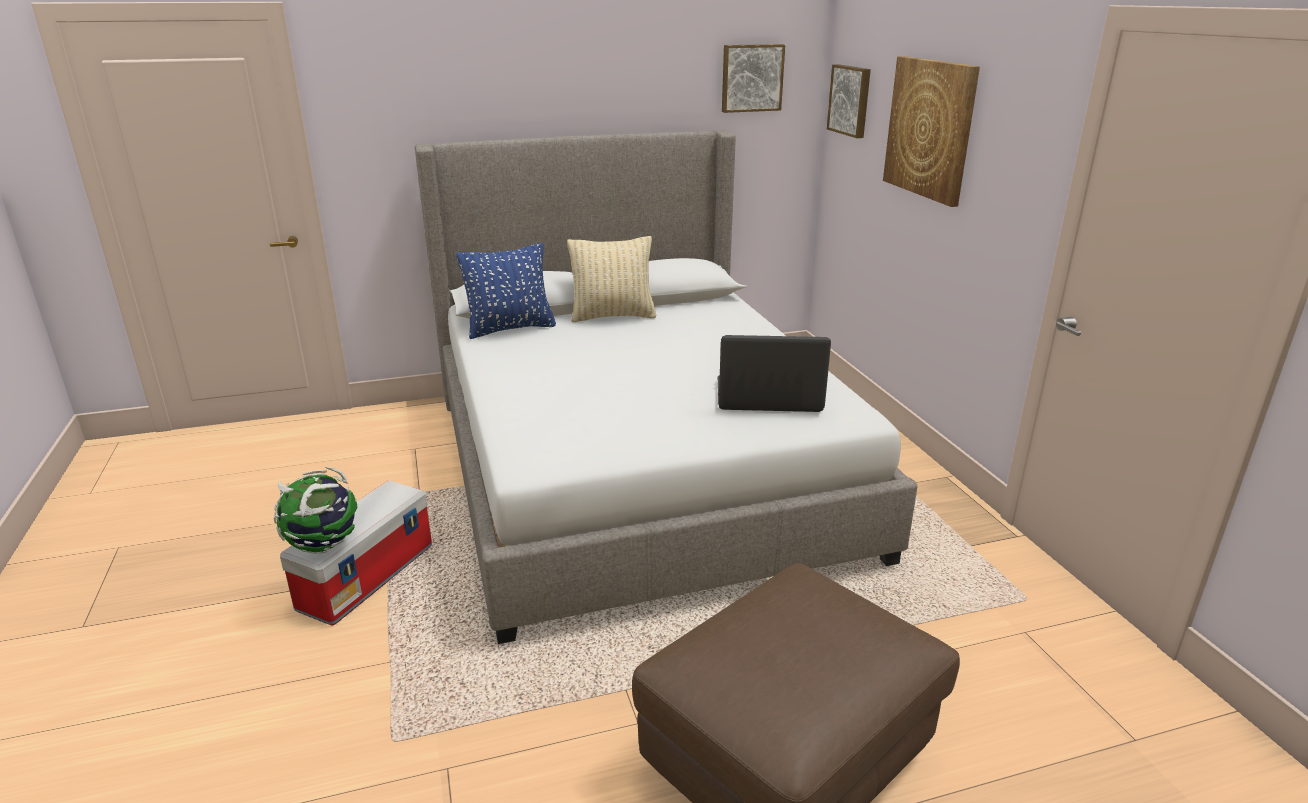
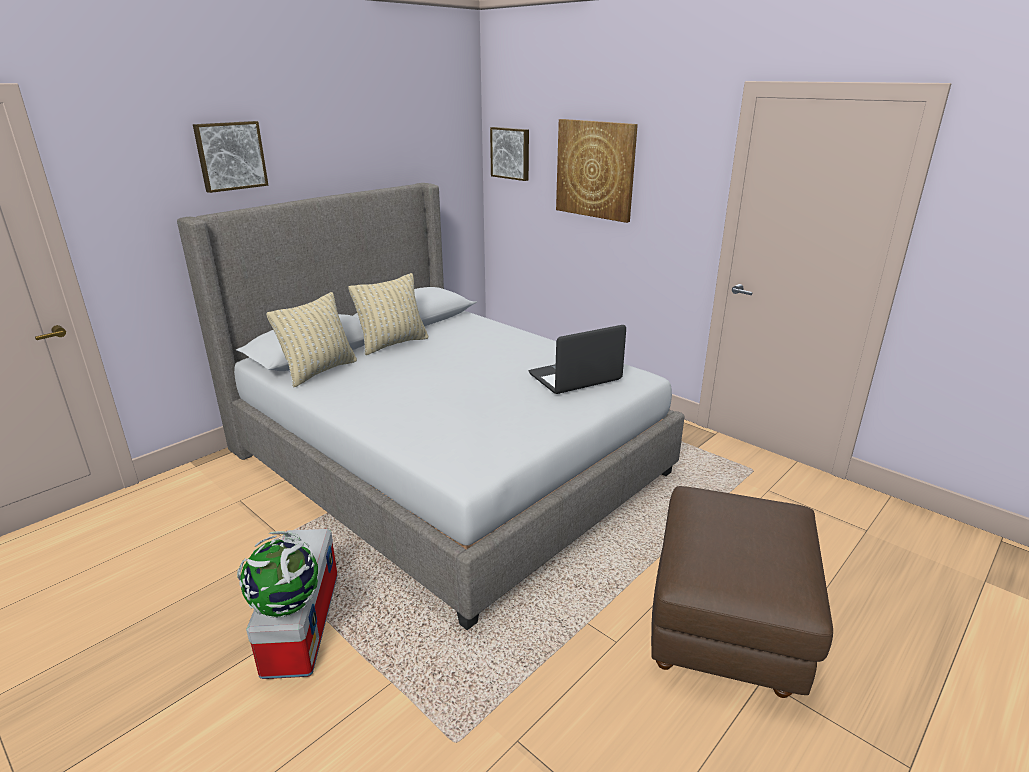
camera: 30 degrees left, 0 degrees up
blue pillow [456,243,556,339] -> beige pillow [266,292,357,387]
picture [722,44,785,113] -> picture moved to [193,121,268,193]

